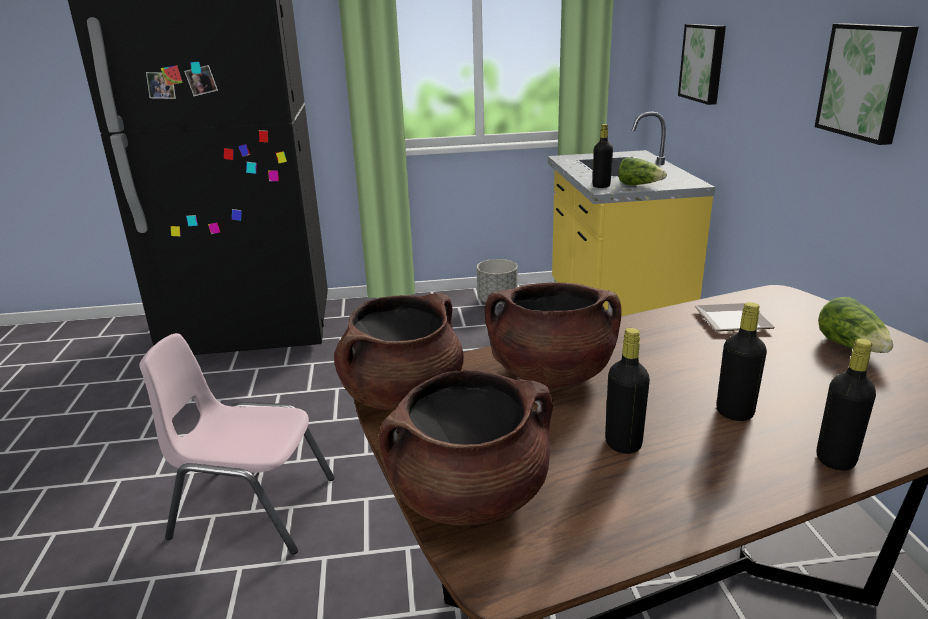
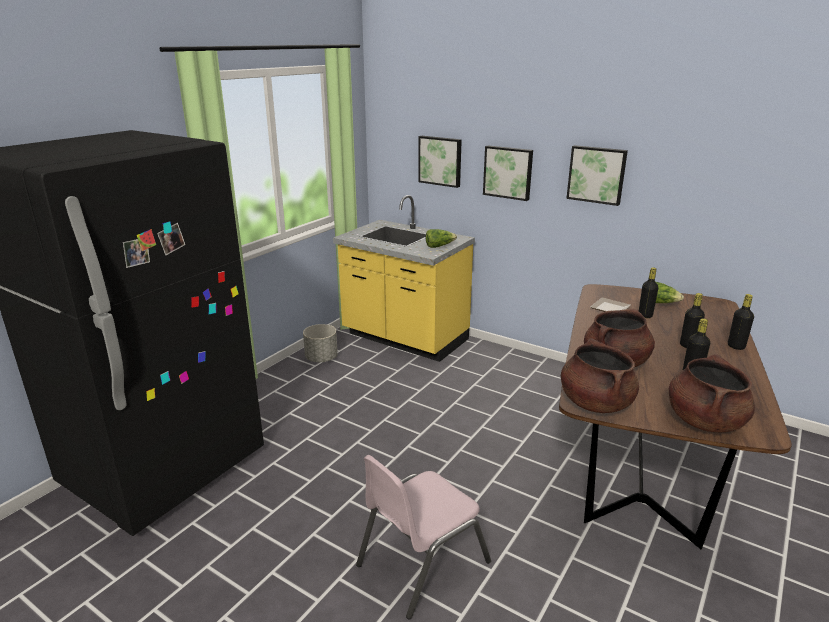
camera: 50 degrees left, 0 degrees up
black bottle [593,124,613,188] -> black bottle moved to [639,267,658,318]
none -> picture [483,145,533,201]

